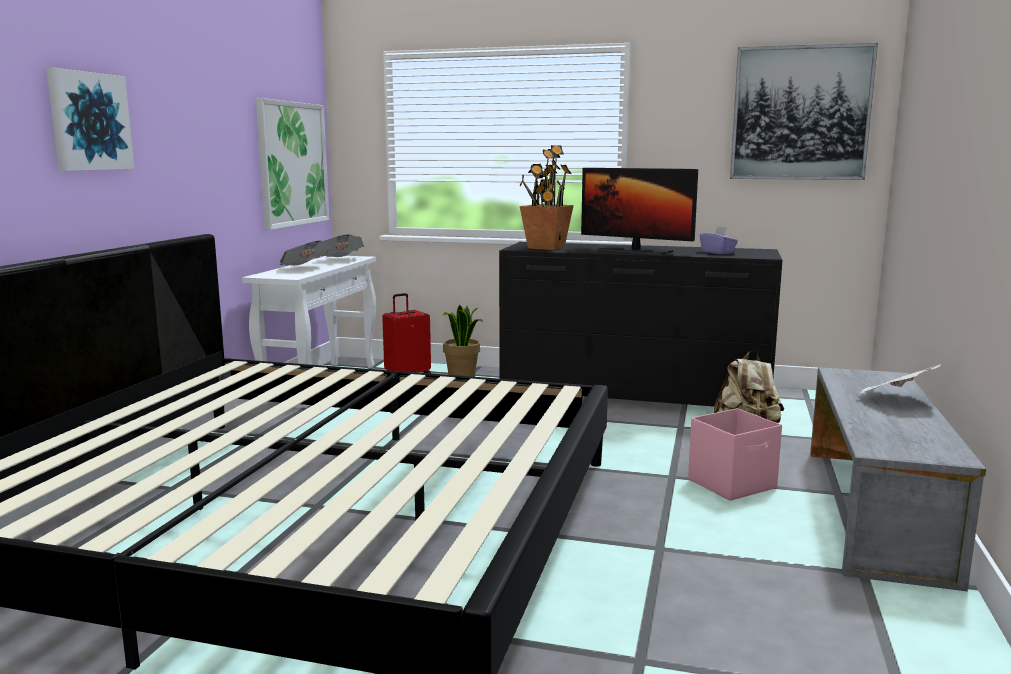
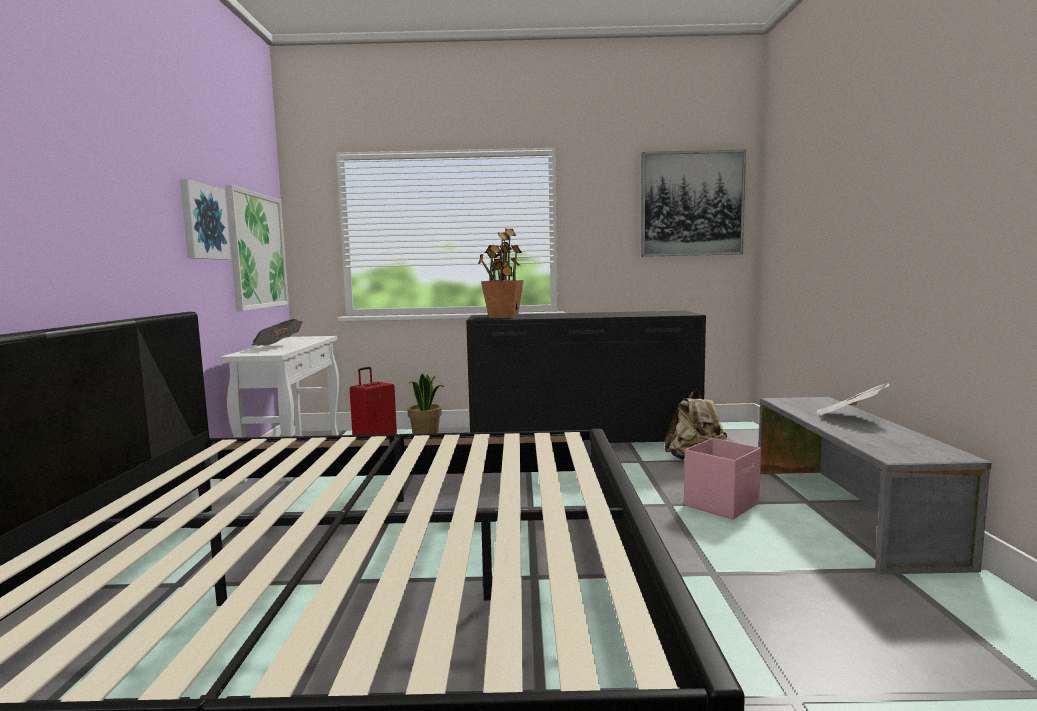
camera: 15 degrees left, 5 degrees down
picture [46,68,135,171] -> picture moved to [180,179,231,260]
newspaper [321,234,364,257] -> none
monitor [581,168,698,255] -> none
purple tissue box [700,226,738,254] -> none

